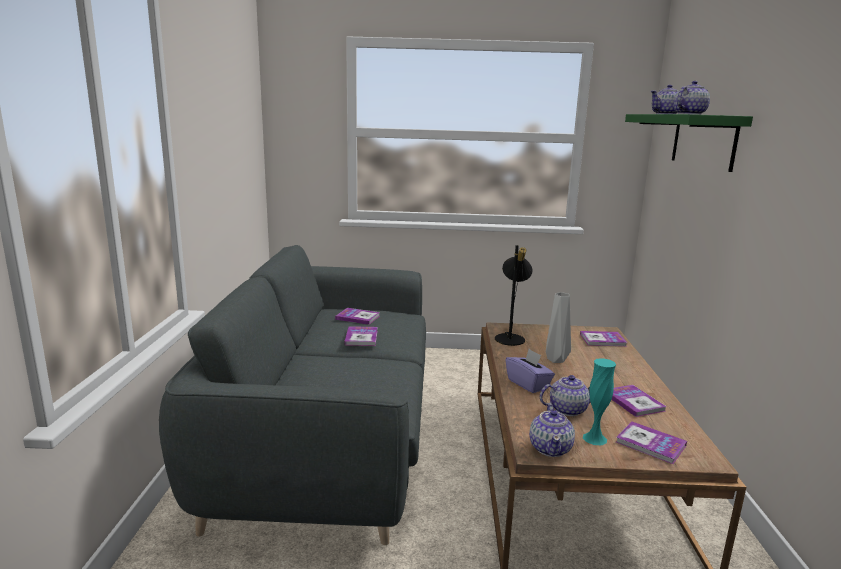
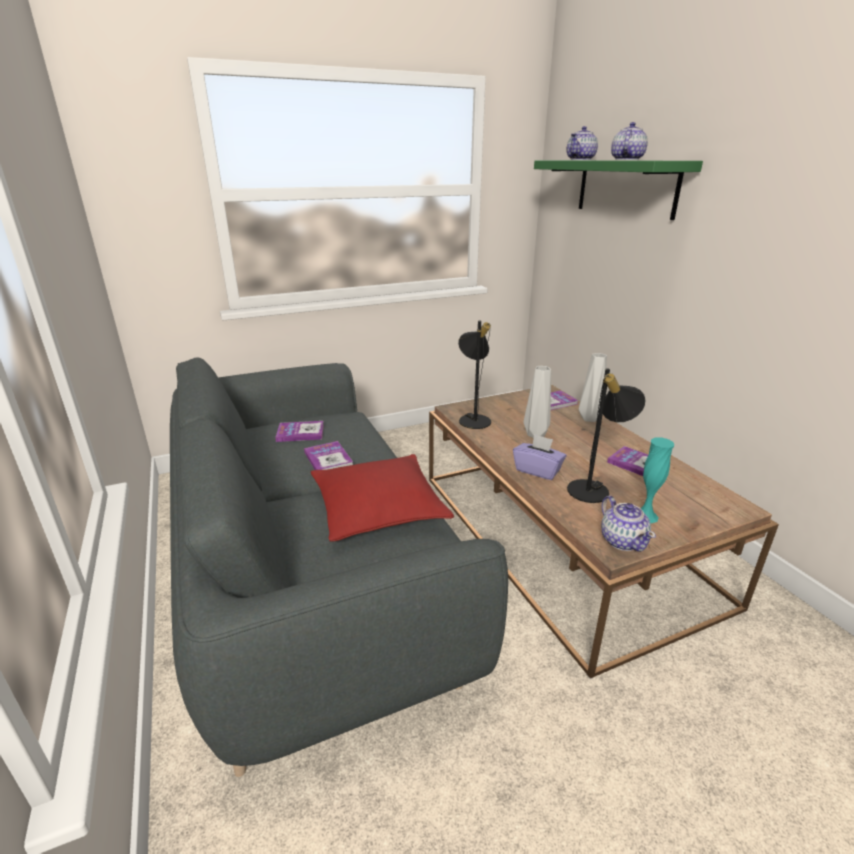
camera: 25 degrees left, 10 degrees up
teapot [540,375,591,416] -> black table lamp [567,368,646,503]
book [616,421,687,464] -> none
none -> red pillow [311,454,454,541]
none -> grey vase [579,353,607,422]

